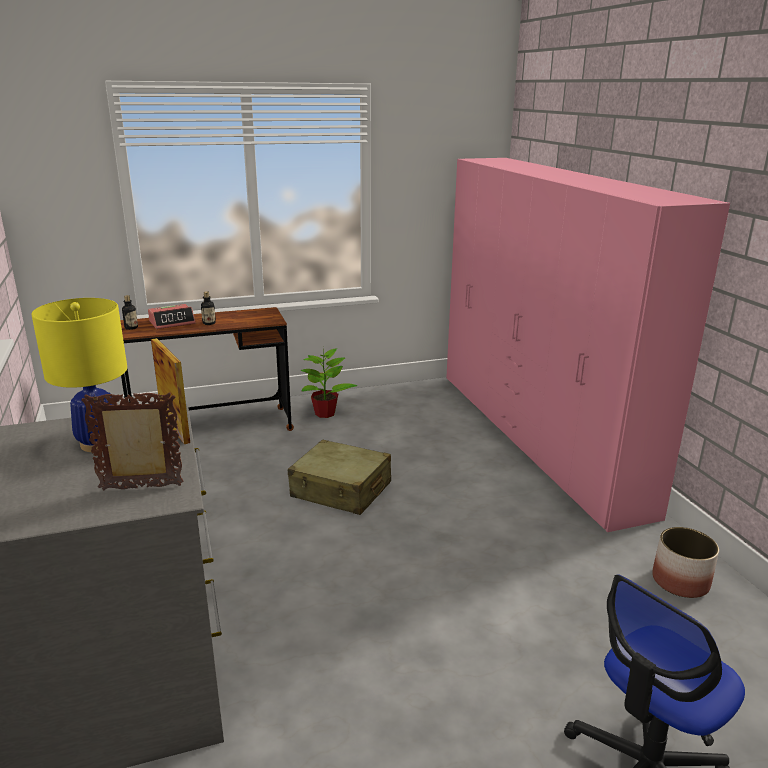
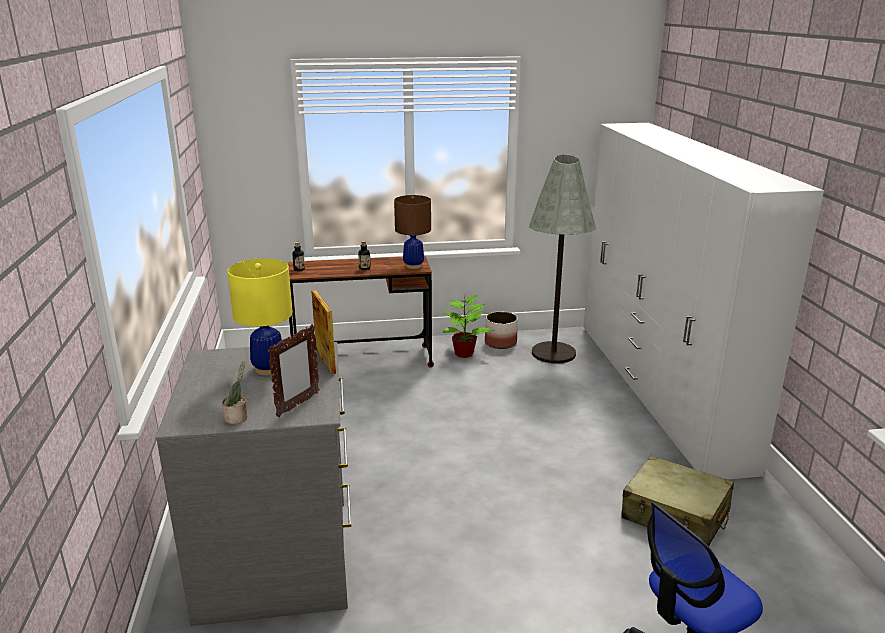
camera: 10 degrees right, 0 degrees up
picture frame [81,392,184,491] -> picture frame turned 120 degrees clockwise [268,324,320,417]
alarm clock [148,304,196,329] -> none
beige suitcase [288,439,391,515] -> beige suitcase moved to [621,455,734,546]
pink wardrobe [446,158,730,532] -> white wardrobe [584,123,824,480]
planter [652,527,719,598] -> planter moved to [485,311,518,349]
none -> potted plant [222,361,247,424]
none -> brown table lamp [394,195,431,269]
none -> grey floor lamp [529,154,596,364]

